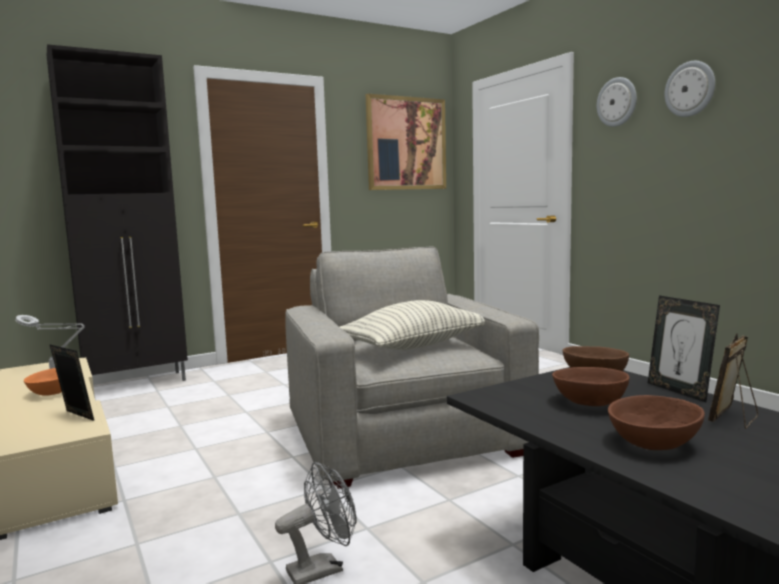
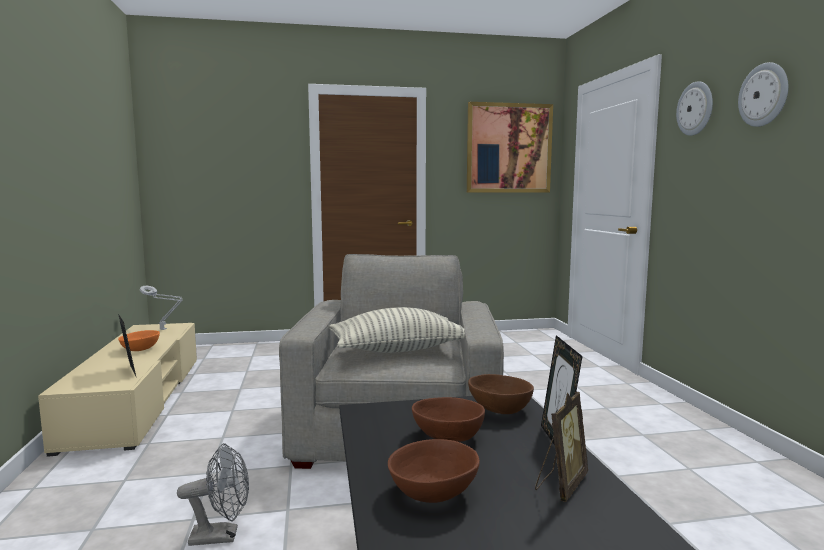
camera: 20 degrees right, 0 degrees up
black cabinet [47,44,188,381] -> none
picture frame [708,333,758,429] -> picture frame turned 150 degrees clockwise [535,392,588,502]

